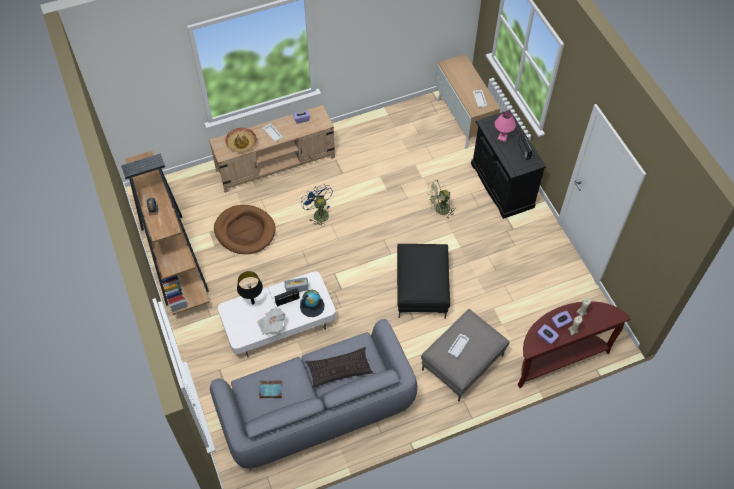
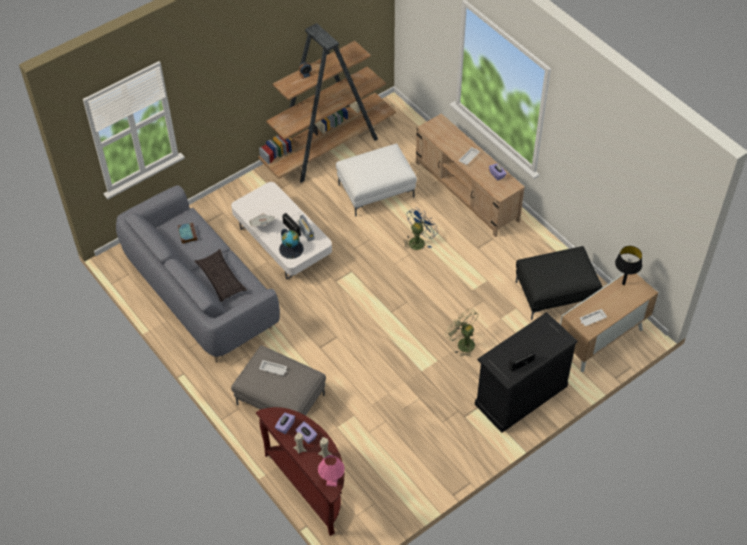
camera: 75 degrees right, 5 degrees down
brown dog bed [214,205,276,254] -> white ottoman [336,143,417,216]
hat [225,127,257,152] -> none
black table lamp [237,271,263,305] -> black table lamp moved to [615,246,642,285]
black ottoman [397,244,450,319] -> black ottoman moved to [516,246,602,320]
pink table lamp [495,111,516,142] -> pink table lamp moved to [318,455,345,487]

